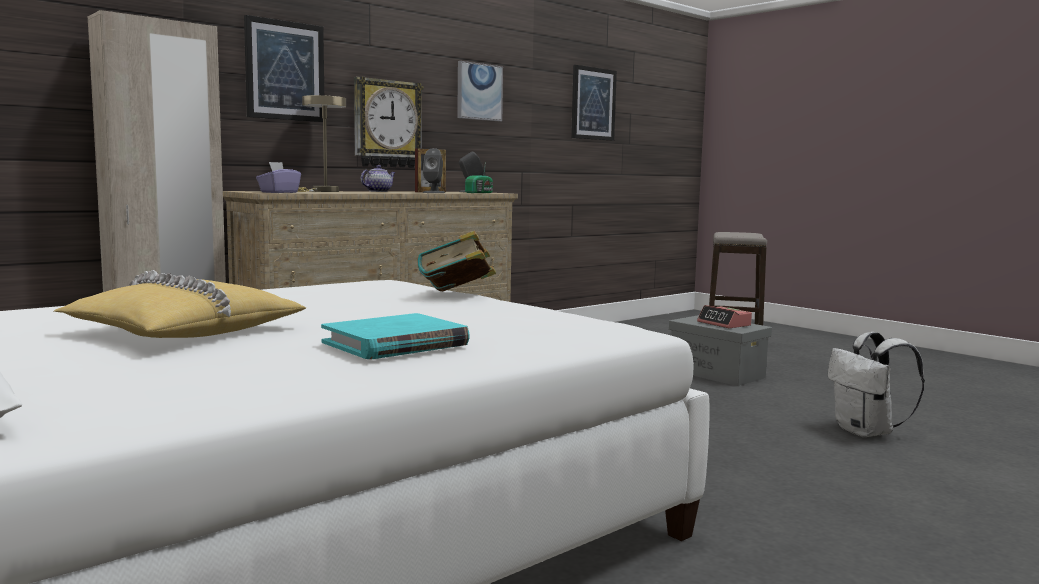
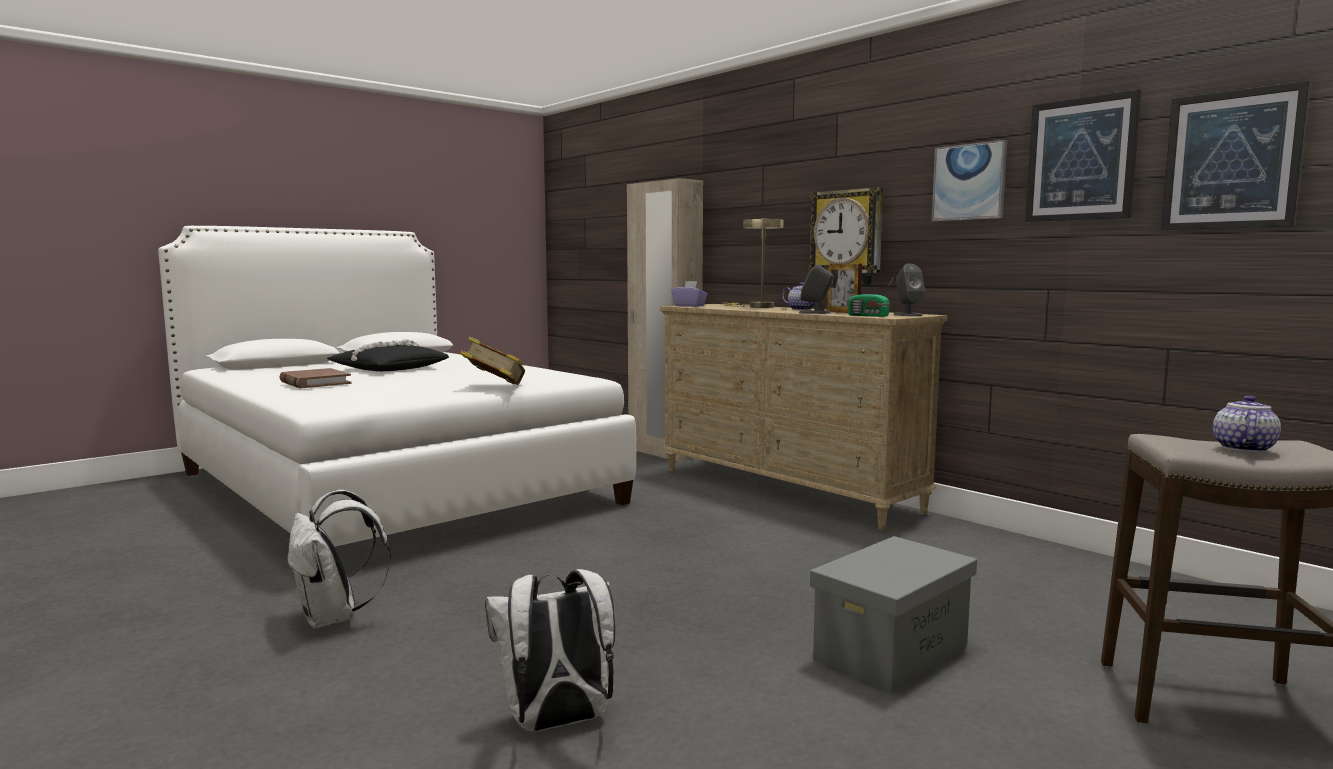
camera: 90 degrees right, 0 degrees up
yellow pillow [54,270,306,338] -> black pillow [327,339,449,371]
picture [244,15,324,122] -> picture moved to [1025,89,1142,222]
turquoise book [321,313,470,359] -> brown book [280,368,352,388]
alarm clock [697,305,752,328] -> none
none -> white backpack [288,490,391,628]
none -> teapot [1213,395,1281,452]

